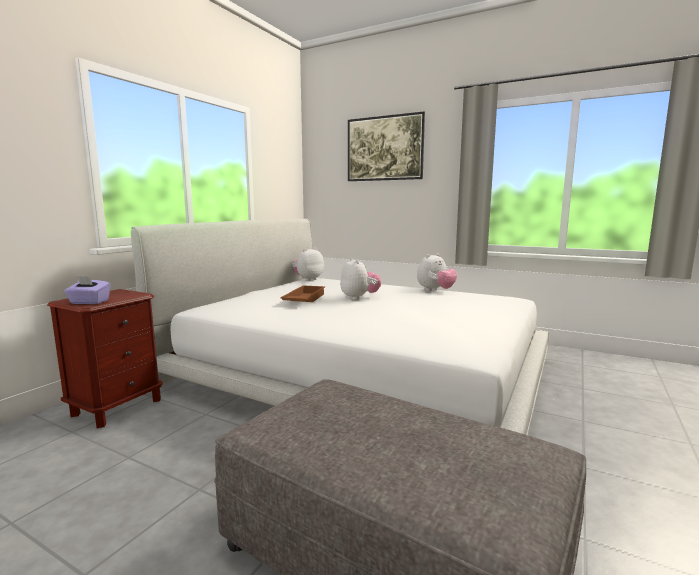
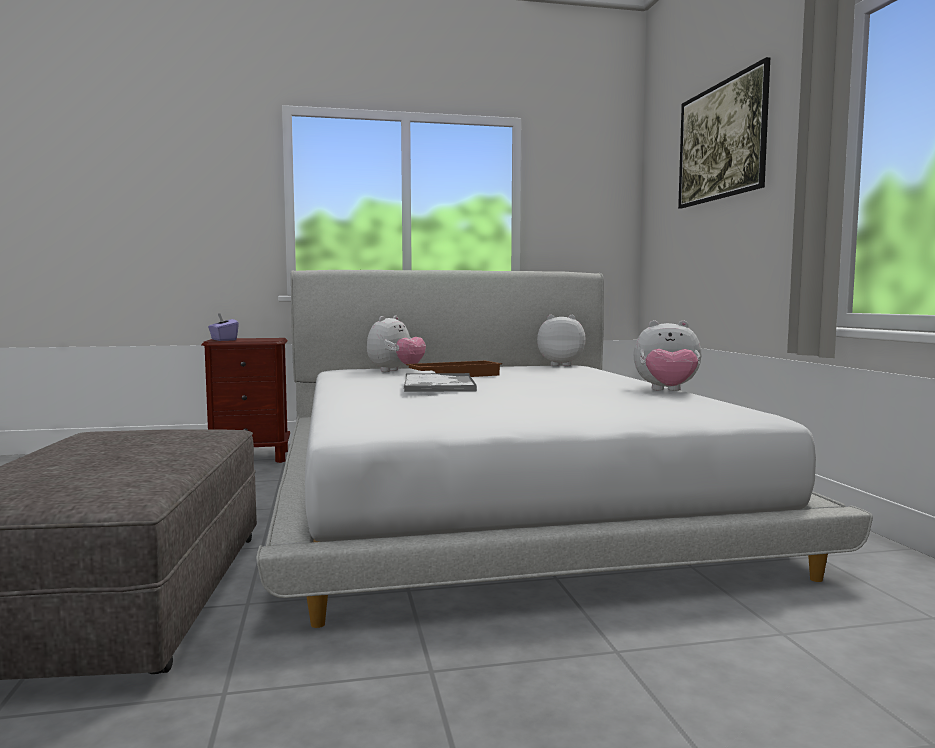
camera: 50 degrees right, 5 degrees down
plush toy [340,258,381,300] -> plush toy moved to [367,316,426,372]
none -> tray [403,373,477,392]

